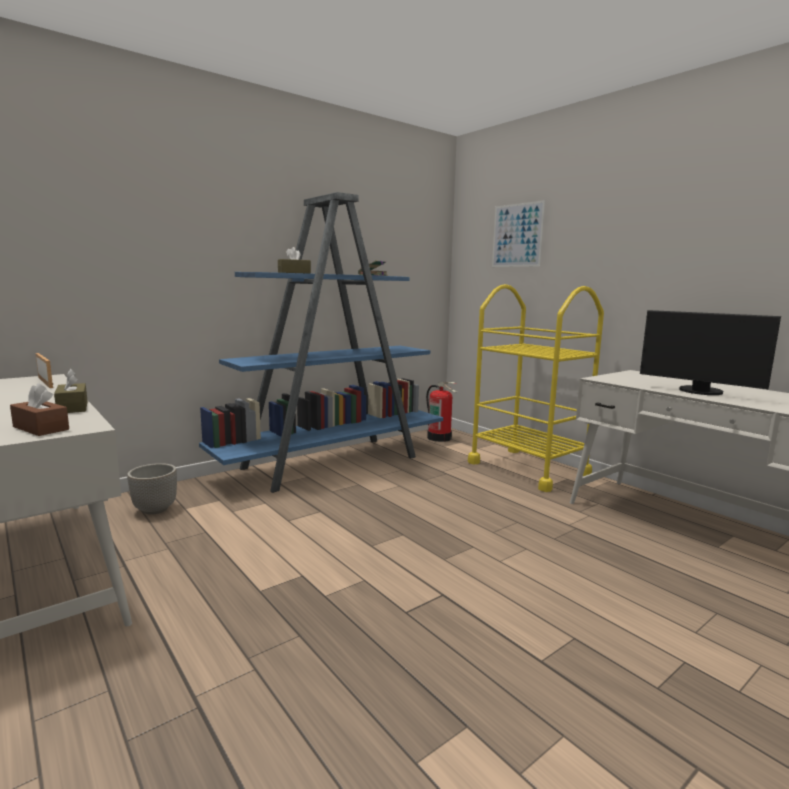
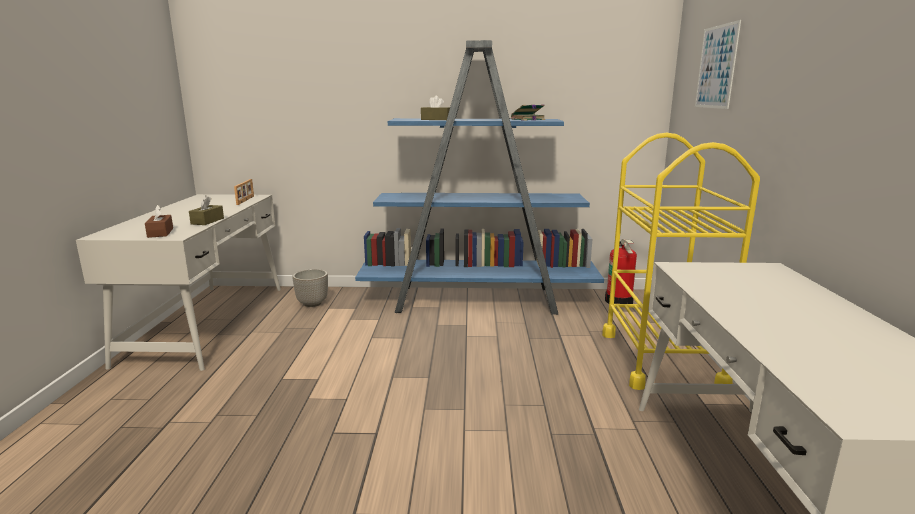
camera: 40 degrees right, 5 degrees up
monitor [640,310,781,395] -> none

